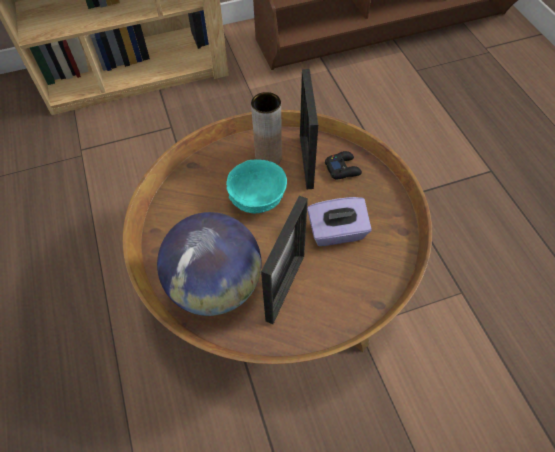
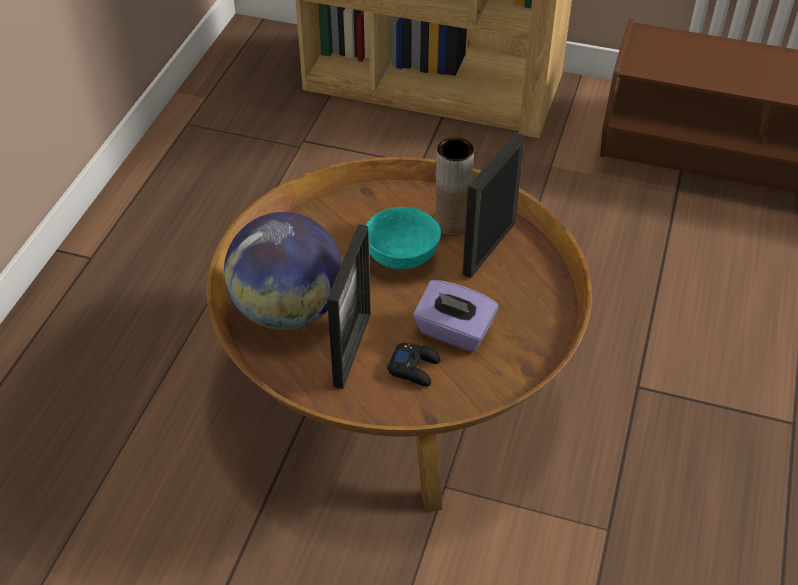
camera: 35 degrees right, 10 degrees down
picture frame [261,196,308,324] -> picture frame turned 45 degrees counterclockwise [327,224,371,389]
black game controller [325,151,362,179] -> black game controller moved to [387,343,441,387]

